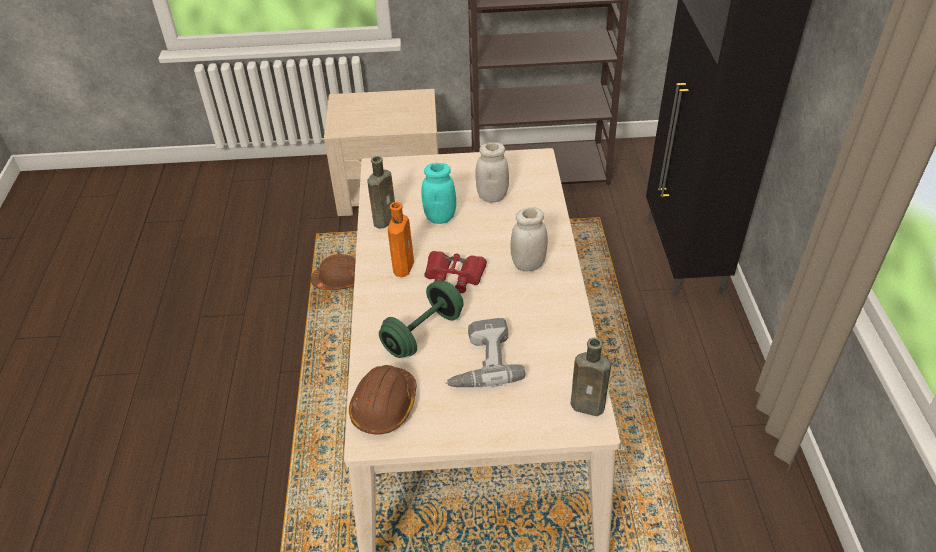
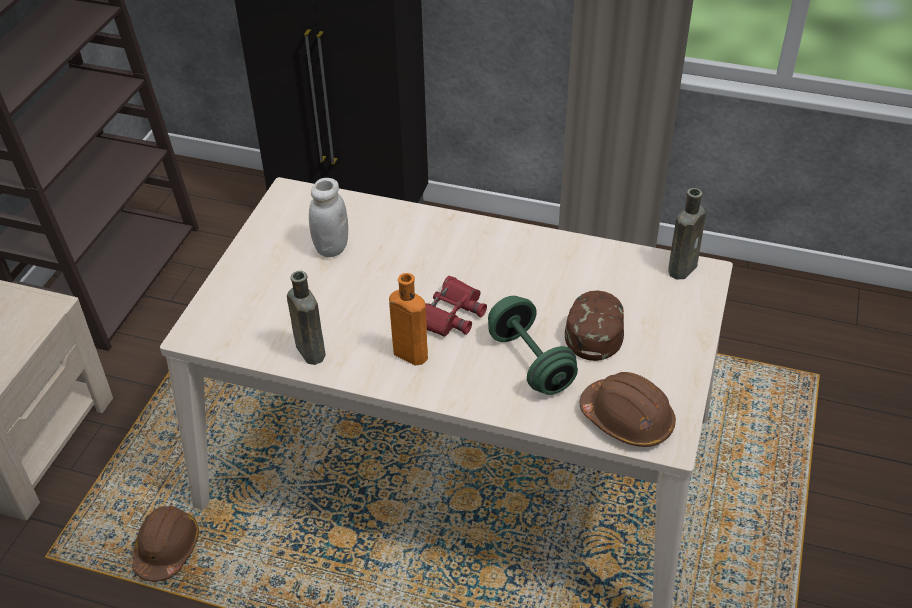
camera: 70 degrees left, 0 degrees up
turquoise jar [421,163,456,224] -> none
power drill [446,318,525,387] -> brown cap [565,291,624,361]
white jar [511,208,548,271] -> none

